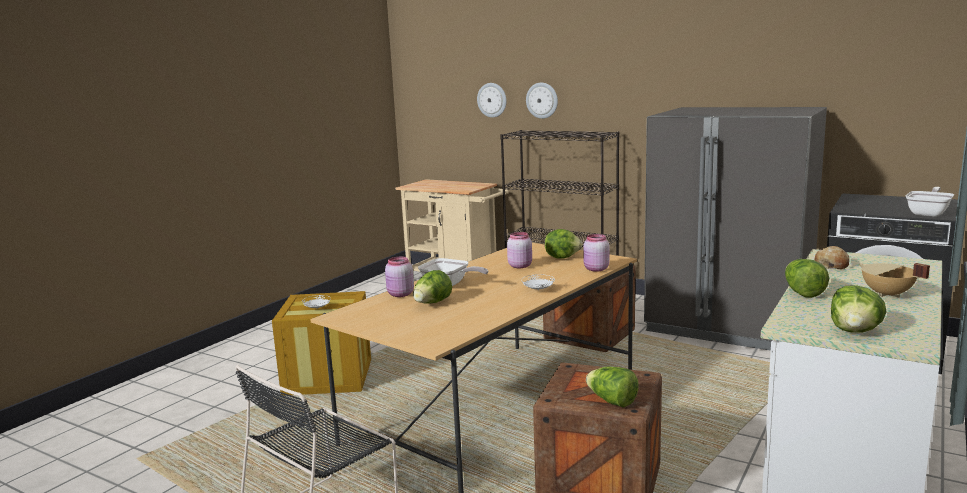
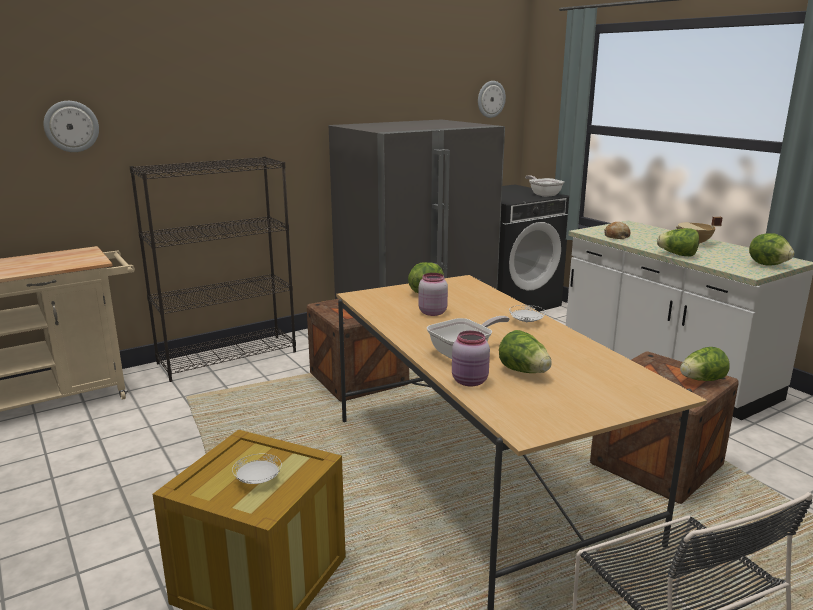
camera: 65 degrees left, 5 degrees up
wall clock [526,83,558,119] -> wall clock moved to [478,81,506,118]
pink jar [583,234,609,272] -> none

